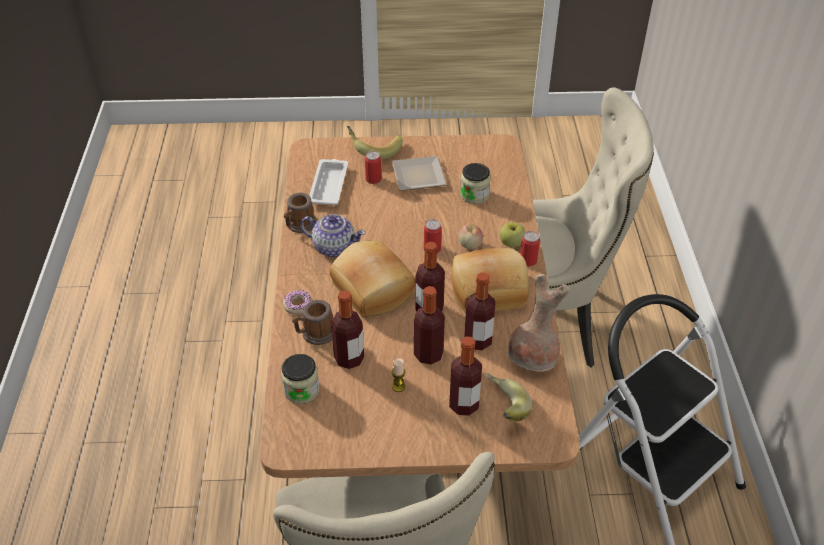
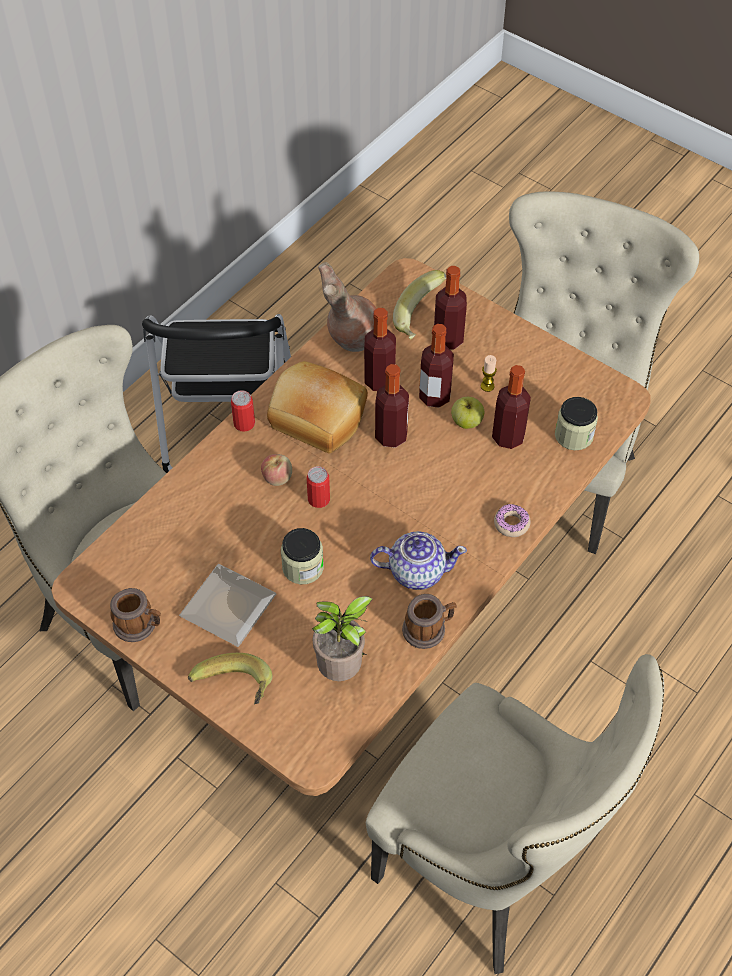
camera: 140 degrees left, 10 degrees up
mug [292,300,333,345] -> mug moved to [110,588,161,642]
teapot [300,214,366,257] -> teapot turned 120 degrees clockwise [370,531,467,590]
white tray [309,159,348,205] -> potted plant [312,596,373,681]
bread [329,241,416,317] -> none
can [365,151,382,184] -> none
jar [460,163,491,204] -> jar moved to [281,528,324,584]
apple [499,222,526,247] -> apple moved to [451,397,485,429]
none -> beige chair [366,654,664,974]

